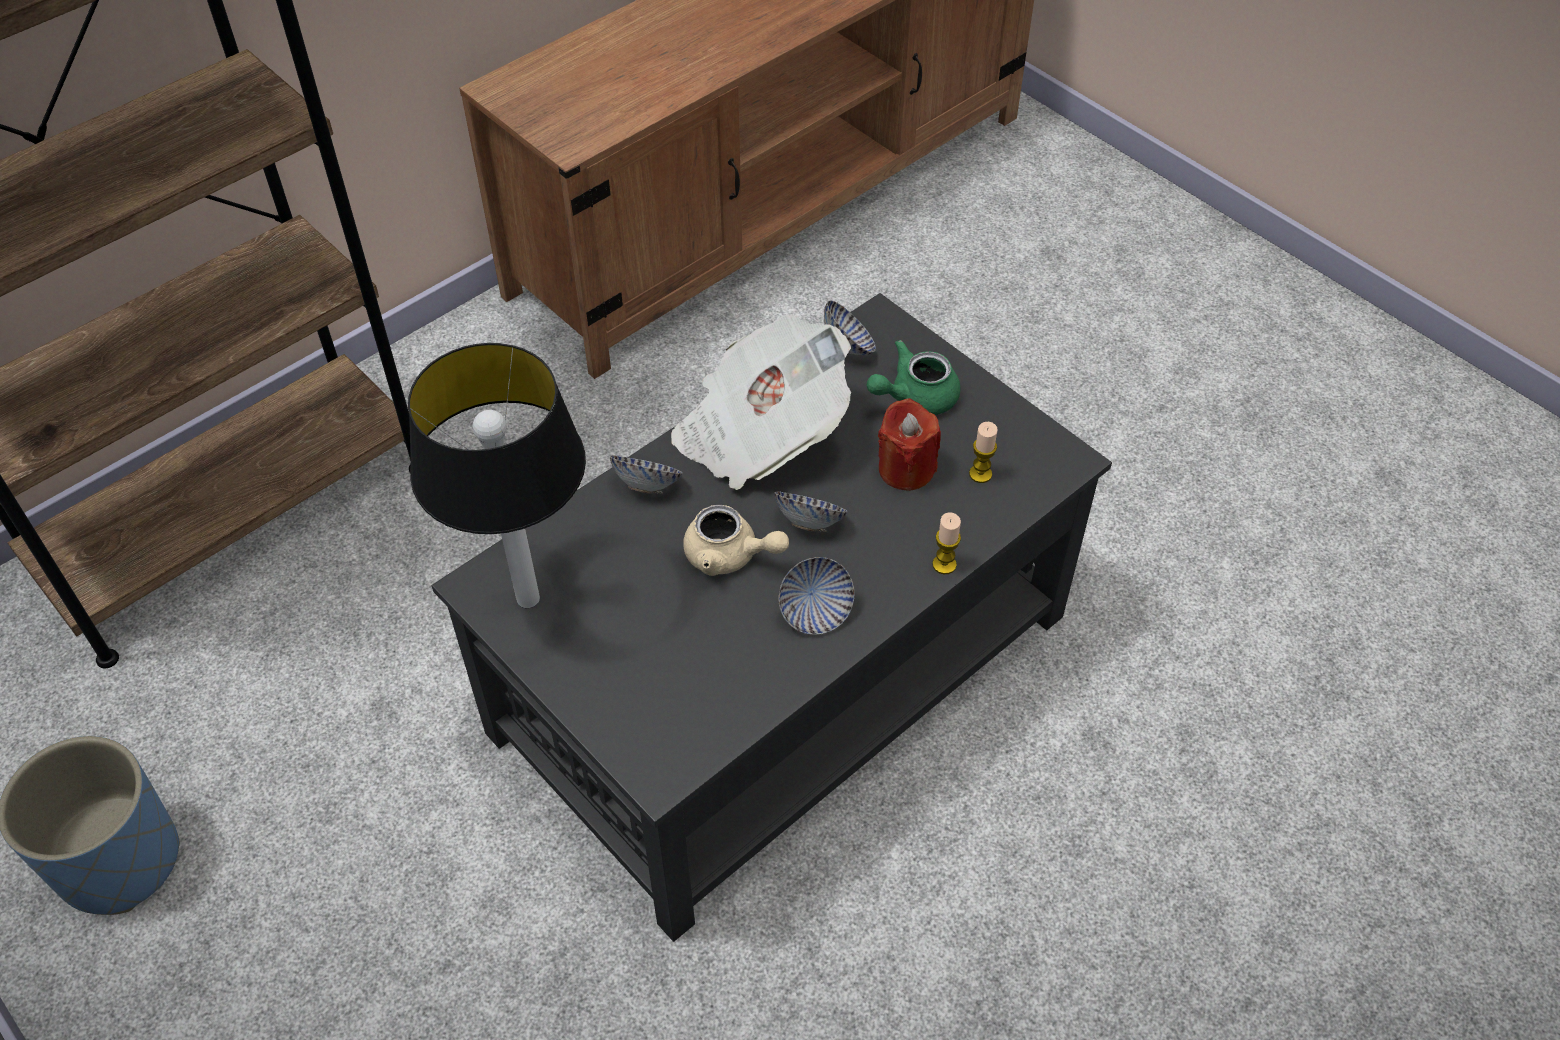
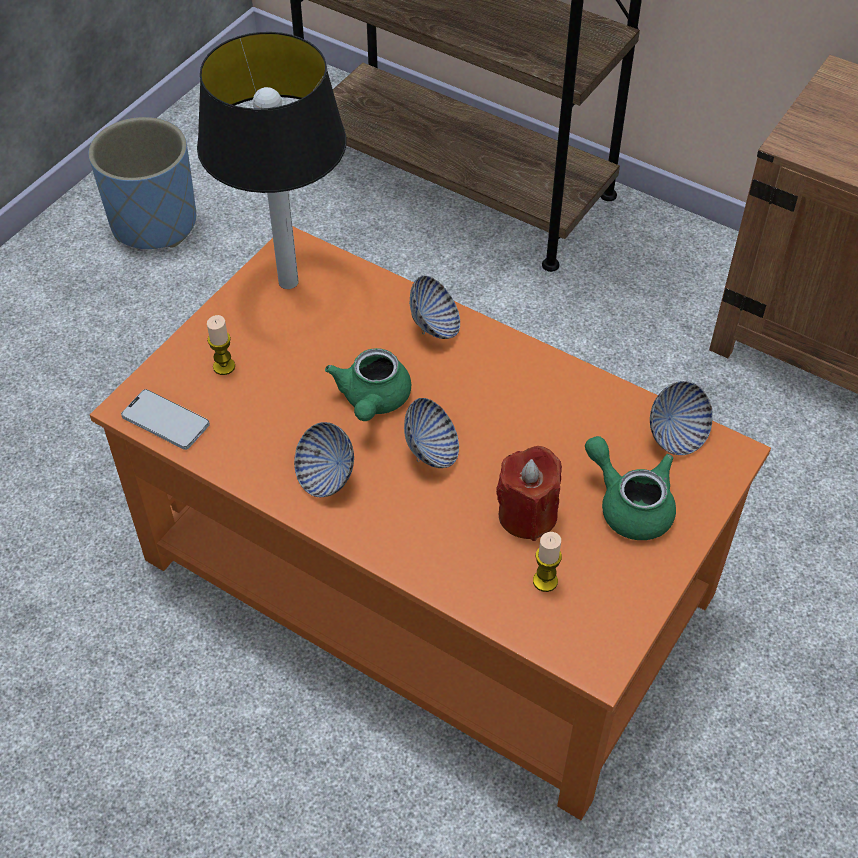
camera: 75 degrees right, 0 degrees up
black coffee table [431,293,1112,942] -> orange coffee table [90,227,771,820]
newspaper [671,314,851,490] -> none
beige teapot [683,505,789,576] -> green teapot [325,348,411,421]
candle [932,512,961,574] -> candle moved to [207,315,235,375]
none -> phone [121,389,210,450]

